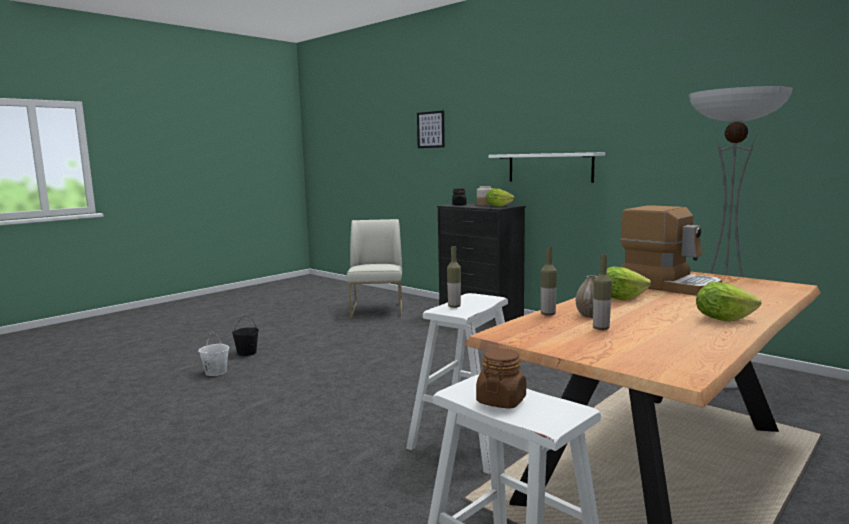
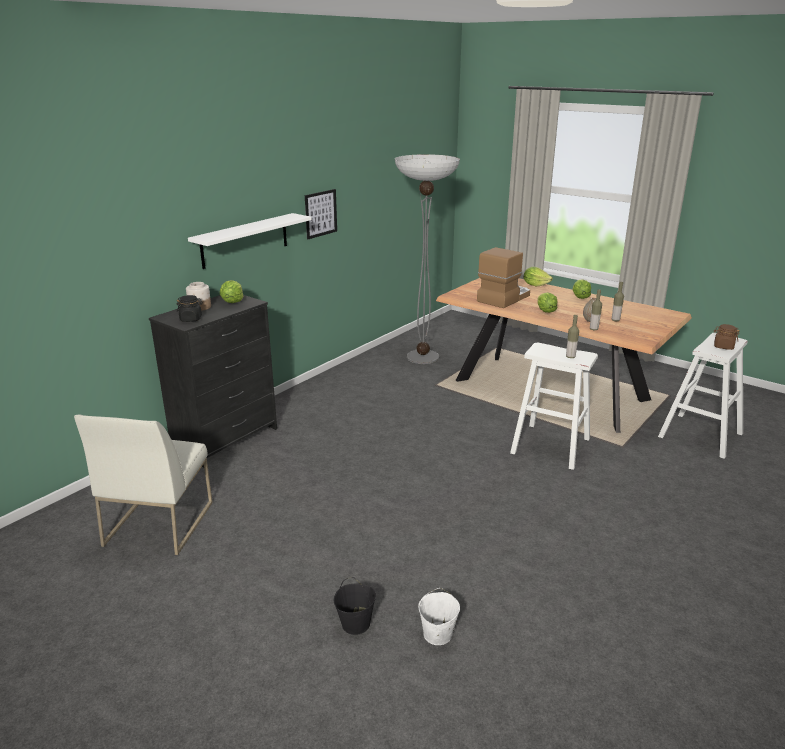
camera: 95 degrees left, 15 degrees up
white chair [347,219,402,319] -> white chair turned 75 degrees counterclockwise [74,414,213,555]
picture [417,111,445,148] -> picture moved to [305,189,337,239]
none -> lettuce [524,267,553,286]

